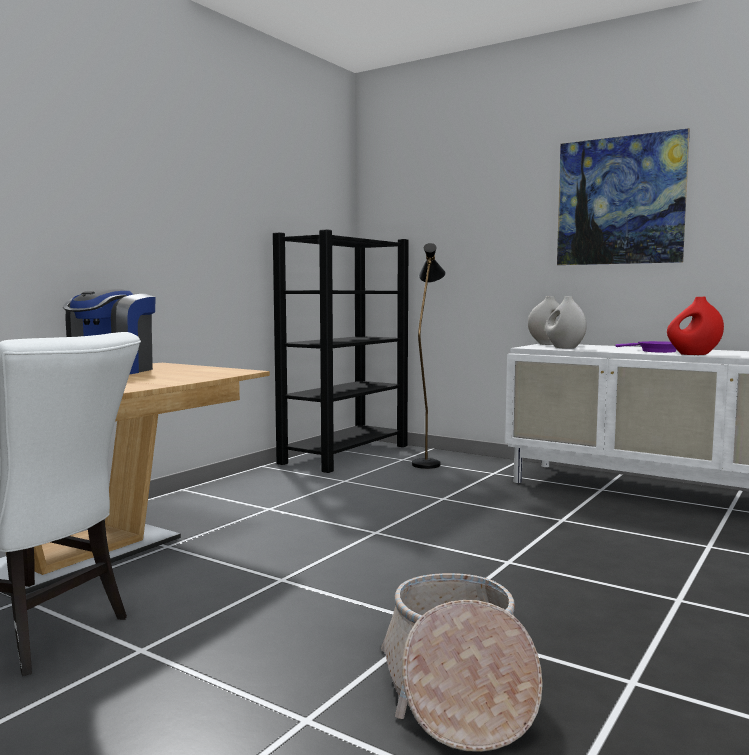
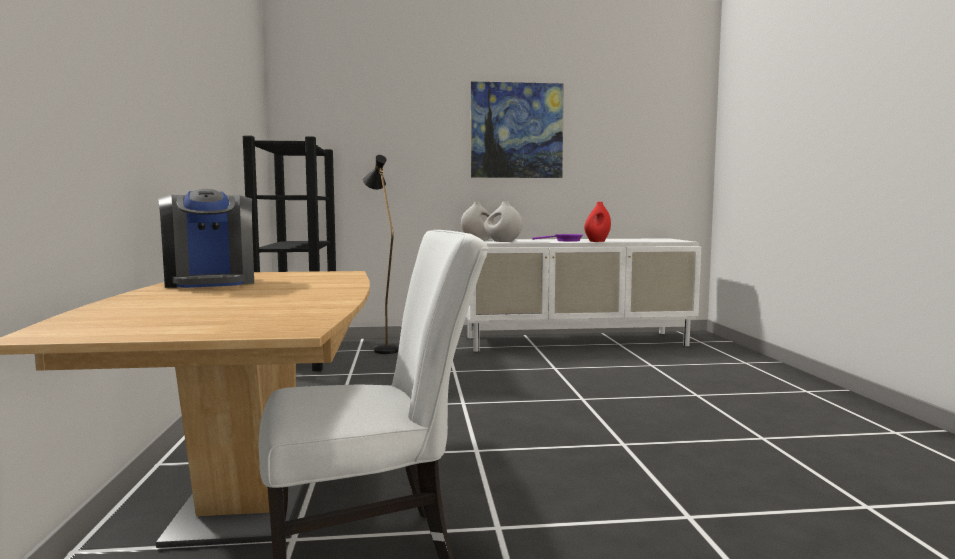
camera: 40 degrees left, 0 degrees up
basket [381,573,543,752] -> none

